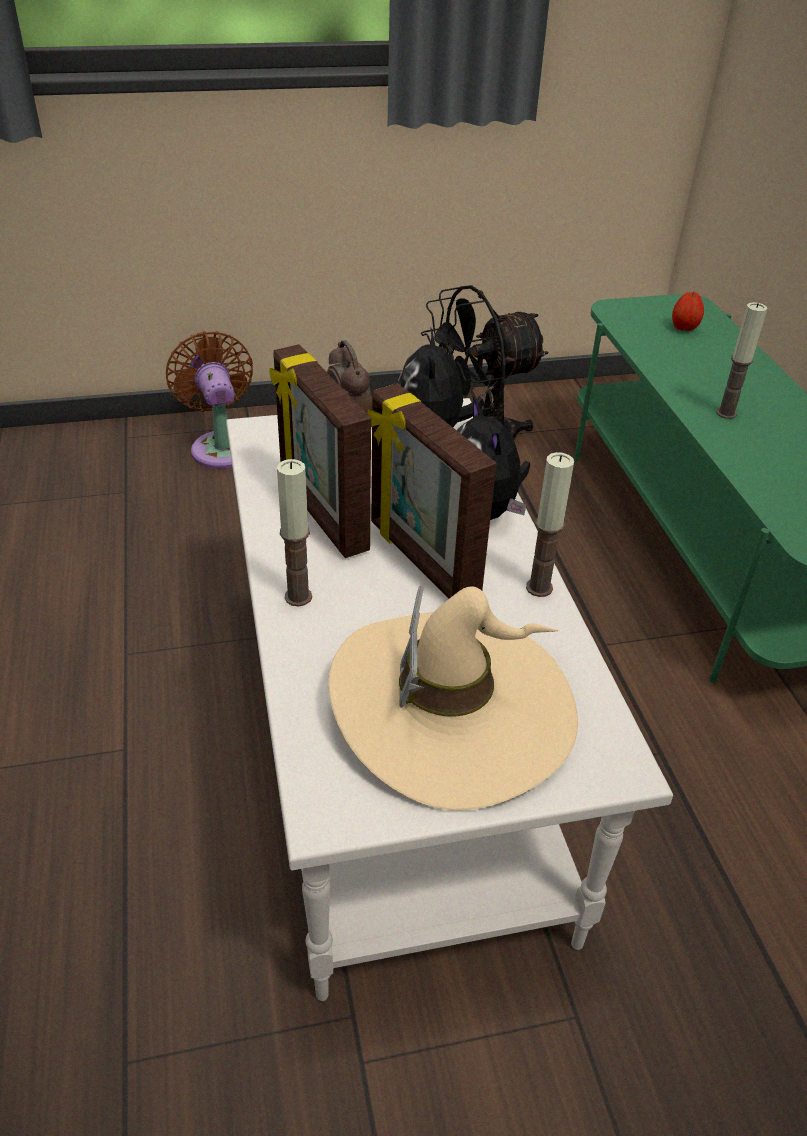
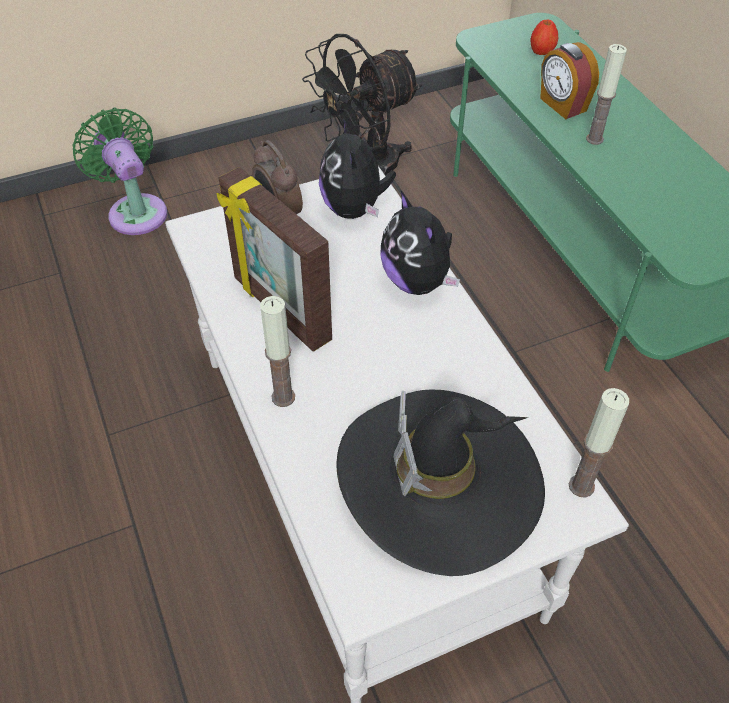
camera: 10 degrees left, 10 degrees up
brown fan [166,331,253,469] -> green fan [73,108,167,235]
beige hat [328,585,578,811] -> black hat [336,390,545,576]
picture frame [367,383,497,599] -> none
candle [526,452,574,597] -> candle moved to [569,388,629,498]
none -> alarm clock [540,42,599,119]

